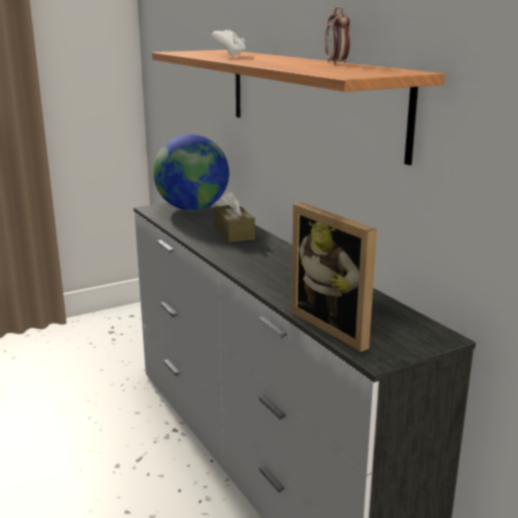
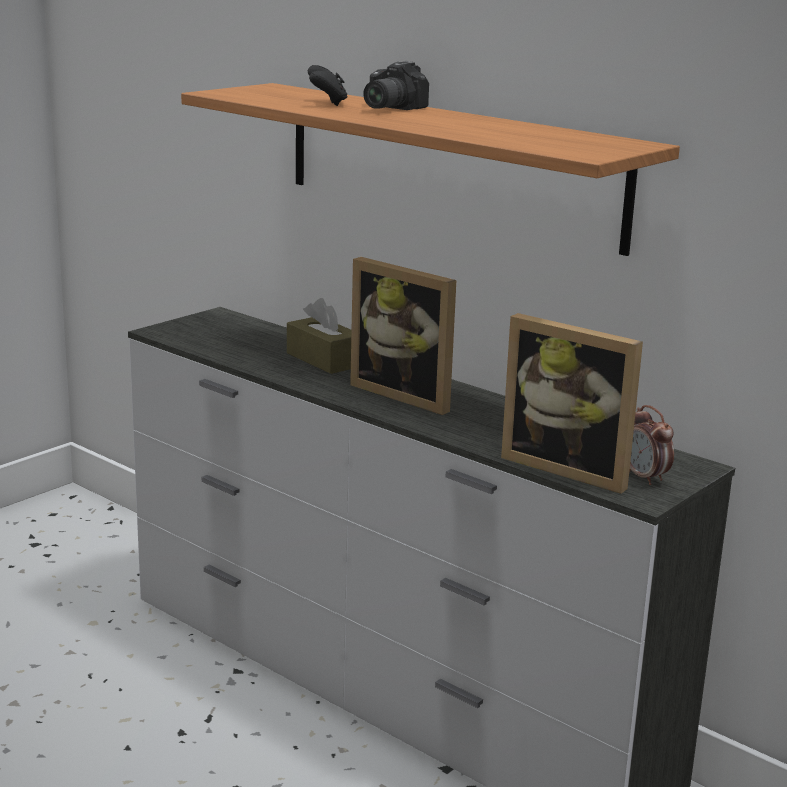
camera: 20 degrees left, 0 degrees up
globe [153,134,229,211] -> none
white game controller [212,30,245,56] -> black game controller [308,65,348,106]
alarm clock [325,6,350,64] -> alarm clock moved to [629,405,674,485]
none -> picture frame [350,257,456,415]
none -> camera [363,61,429,110]

